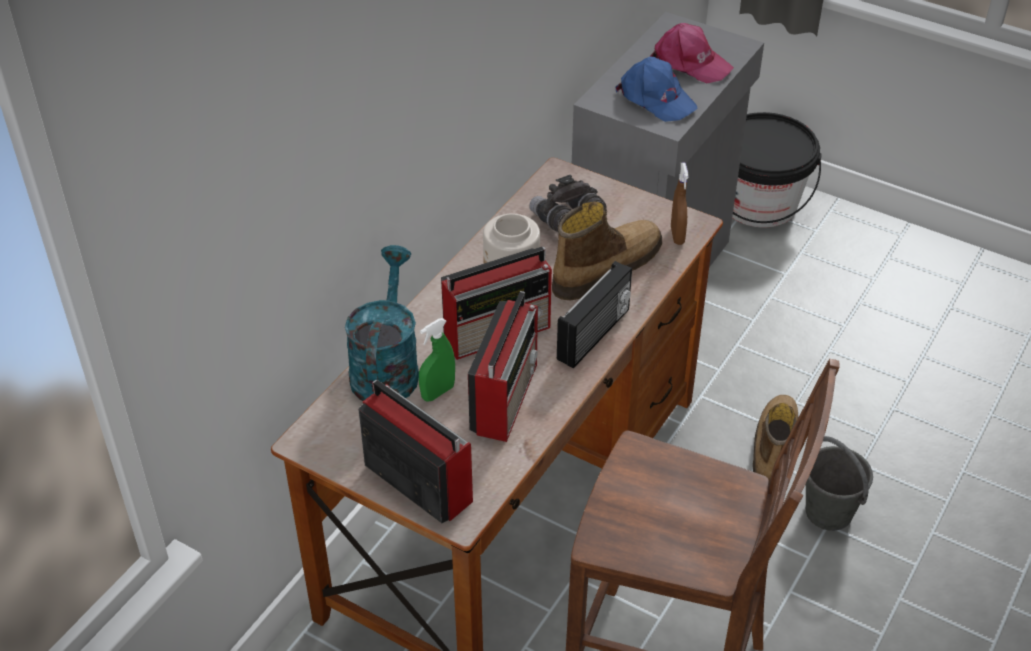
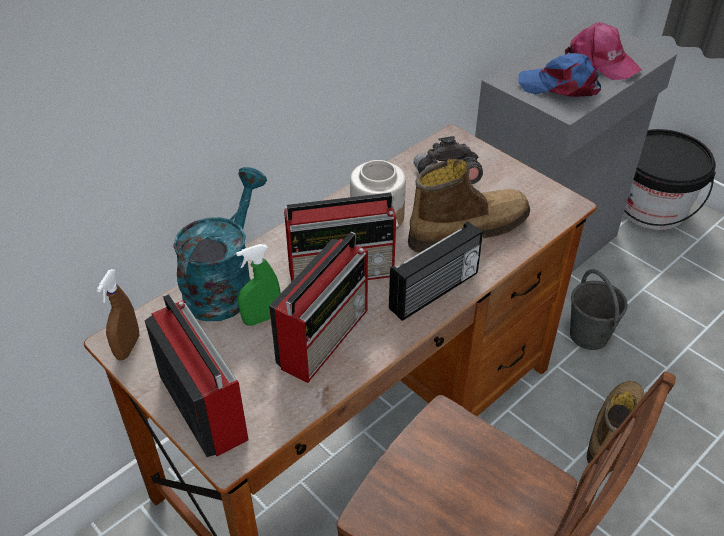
camera: 15 degrees right, 0 degrees up
blue cap [615,57,698,122] -> blue cap turned 135 degrees clockwise [518,53,601,97]
brown spray bottle [671,163,688,245] -> brown spray bottle moved to [97,269,139,360]
grey bucket [806,436,873,531] -> grey bucket moved to [570,269,628,350]

